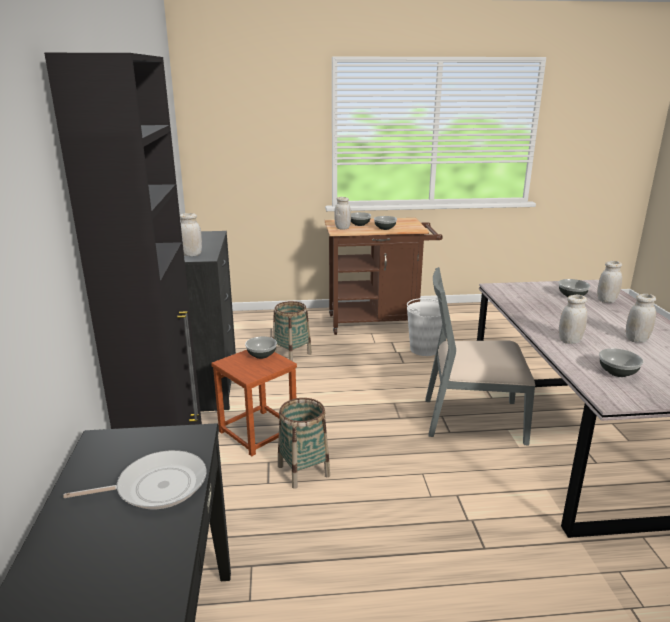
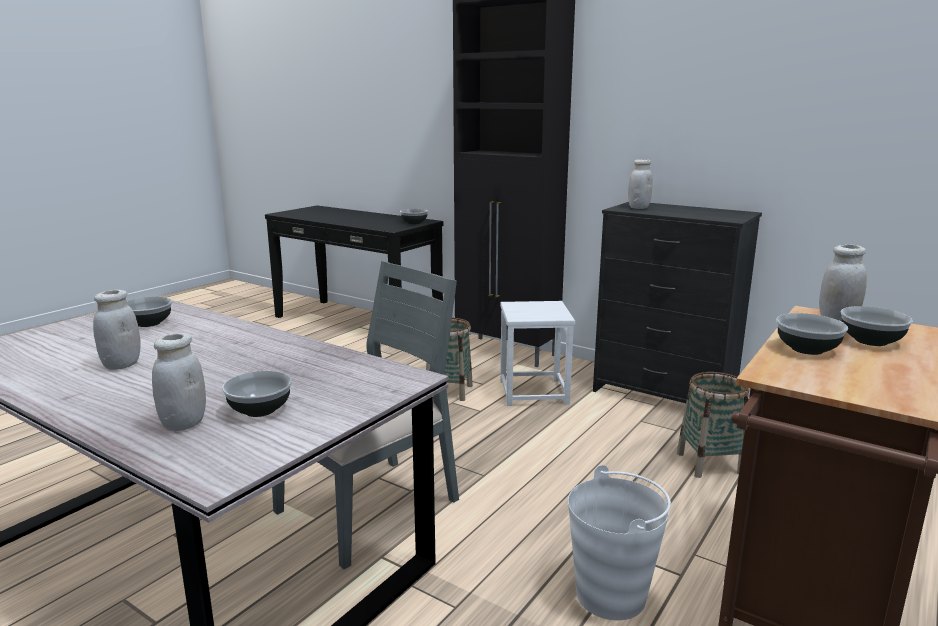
camera: 130 degrees right, 5 degrees down
frying pan [63,450,207,509] -> none
brown stool [211,350,297,456] -> white stool [500,301,575,406]
bowl [245,336,277,359] -> bowl moved to [400,209,428,224]
white jar [559,295,587,344] -> none

